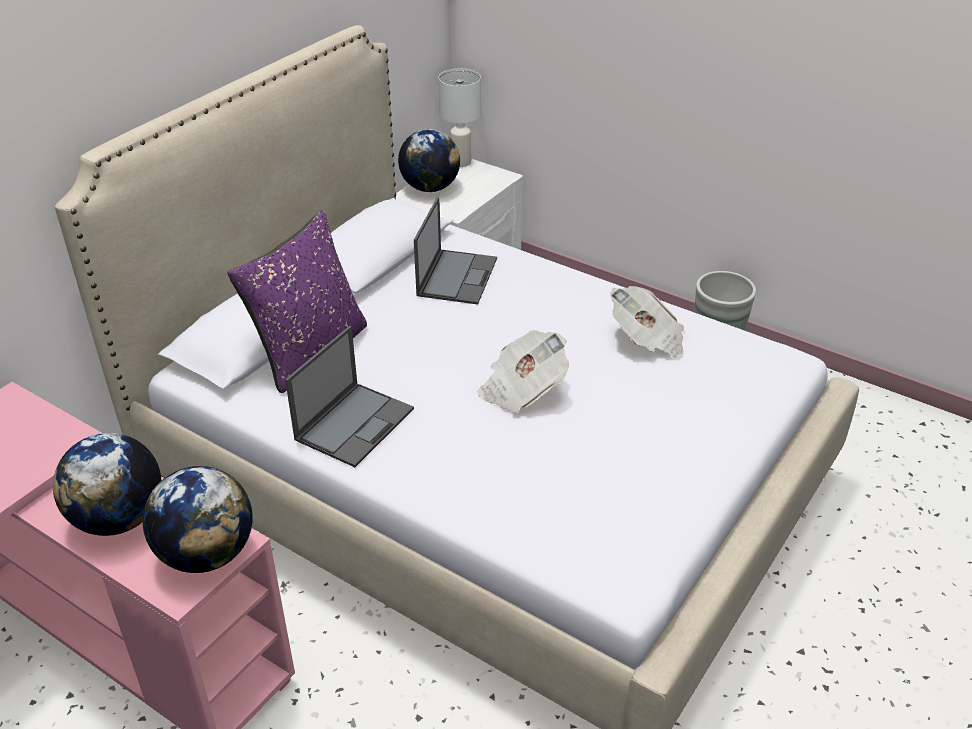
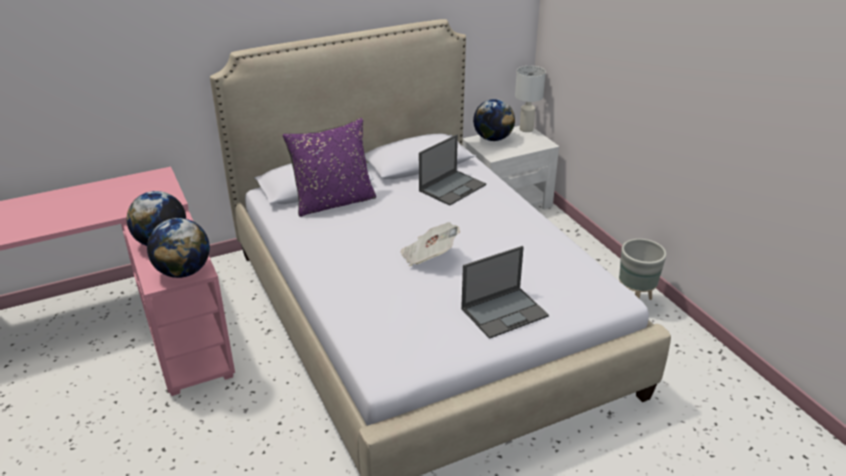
camera: 30 degrees right, 5 degrees down
laptop [285,326,414,467] -> laptop moved to [461,246,549,339]
newspaper [610,286,684,359] -> none

